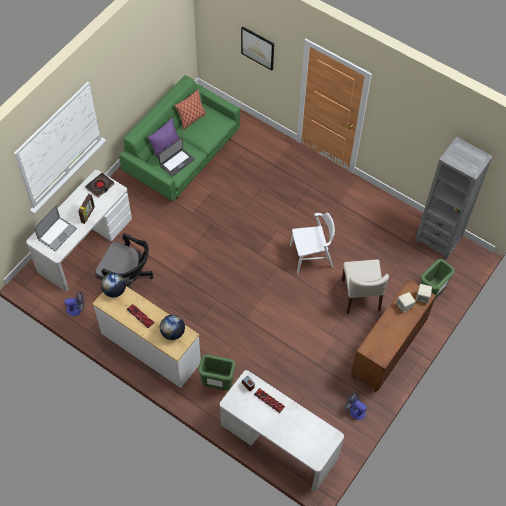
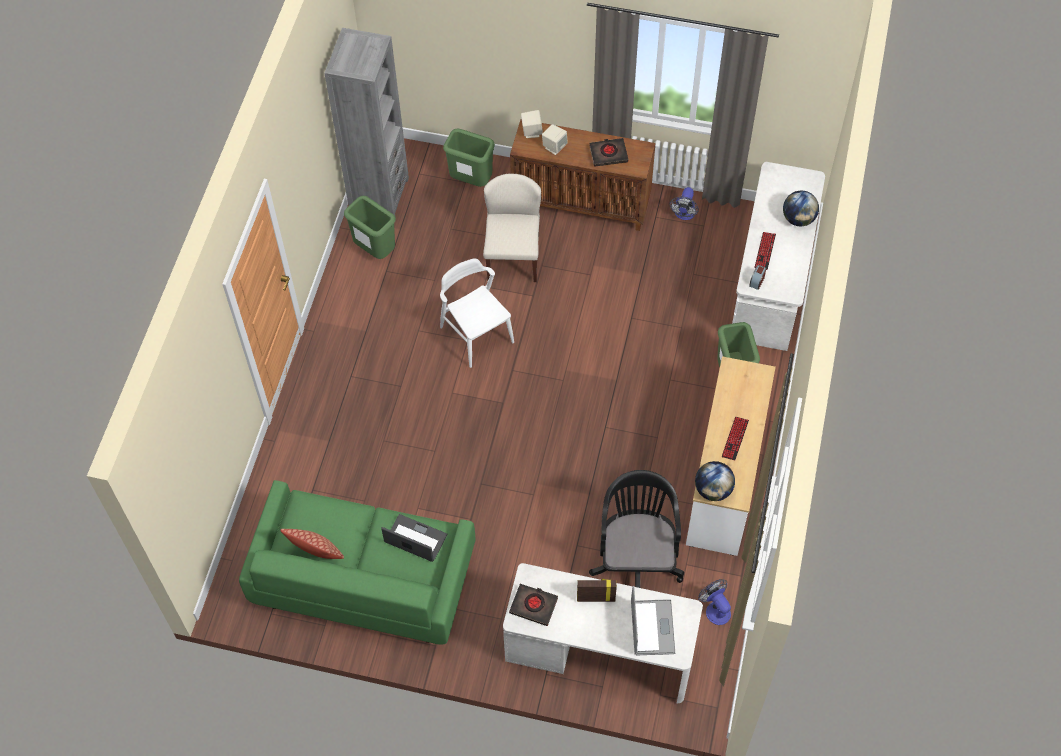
camera: 110 degrees left, 0 degrees up
laptop [34,205,77,251] -> laptop turned 75 degrees clockwise [631,586,675,655]
purple pillow [148,118,180,159] -> none
globe [160,315,185,340] -> globe moved to [783,191,819,226]
picture [241,26,274,70] -> none
beige chair [342,259,389,314] -> beige chair turned 60 degrees counterclockwise [483,173,541,282]
none -> green trash can [344,196,396,259]
none -> black book [589,138,628,167]

